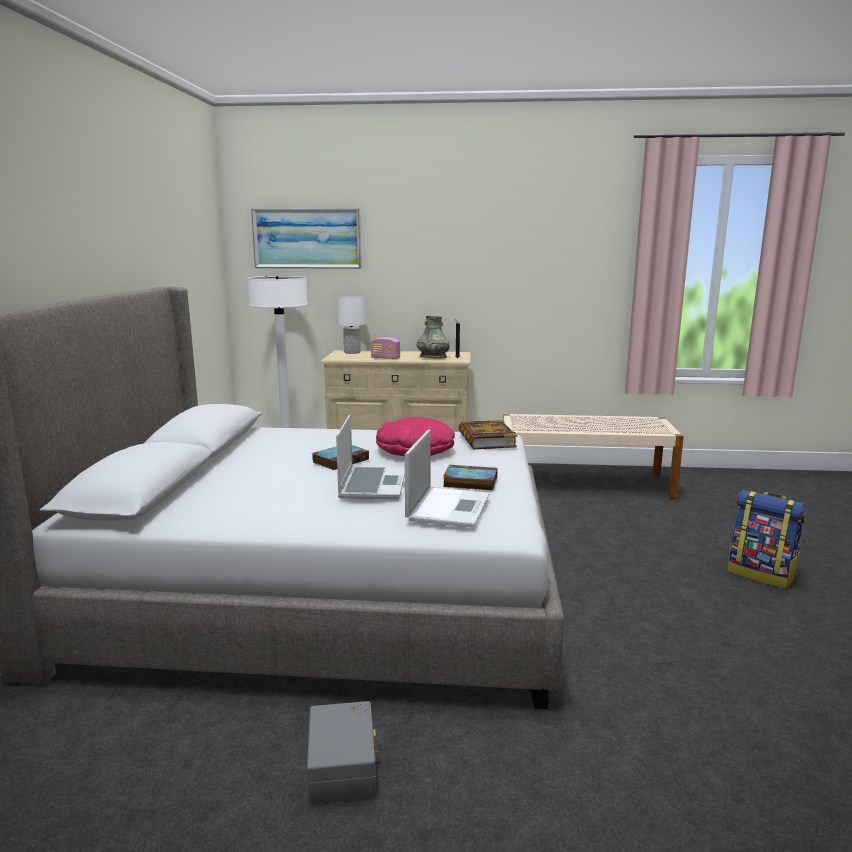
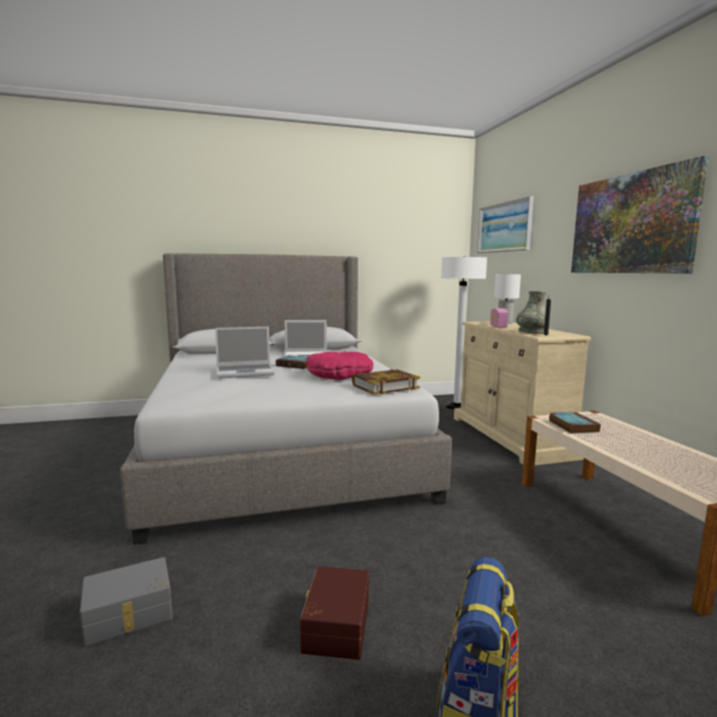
camera: 70 degrees right, 5 degrees down
grey storage box [307,701,379,804] -> grey storage box moved to [80,557,173,646]
laptop [405,430,490,528] -> laptop moved to [284,320,327,357]
book [443,465,498,491] -> book moved to [549,412,601,434]
none -> brown storage box [300,566,369,660]
none -> picture [571,156,709,274]

